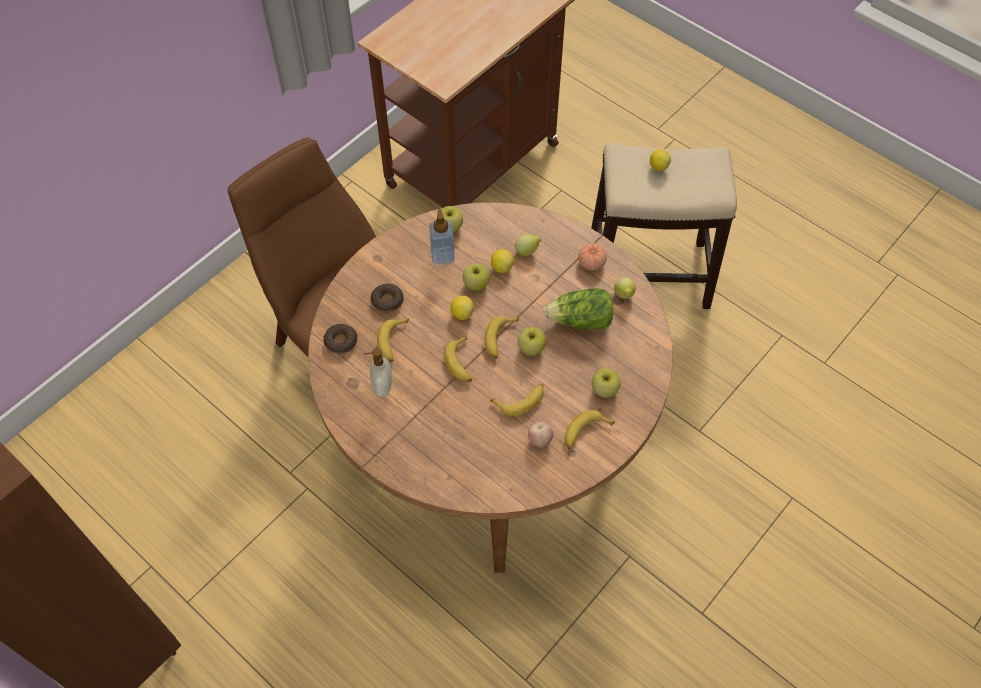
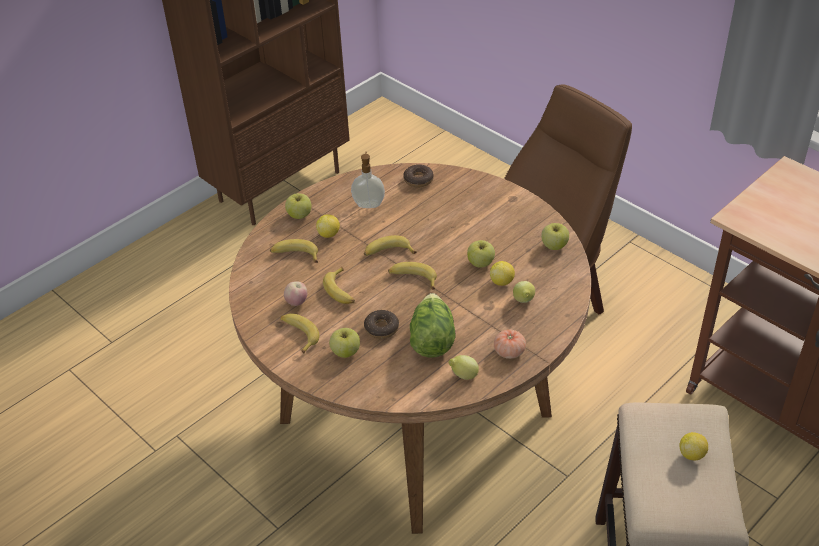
camera: 95 degrees right, 15 degrees down
donut [371,284,404,313] -> donut moved to [364,310,399,339]
banana [377,318,409,362] -> banana moved to [270,239,318,263]
soap dispenser [429,209,455,264] -> none
lemon [451,295,474,320] -> lemon moved to [316,214,340,238]
apple [518,327,546,356] -> apple moved to [285,193,311,219]

